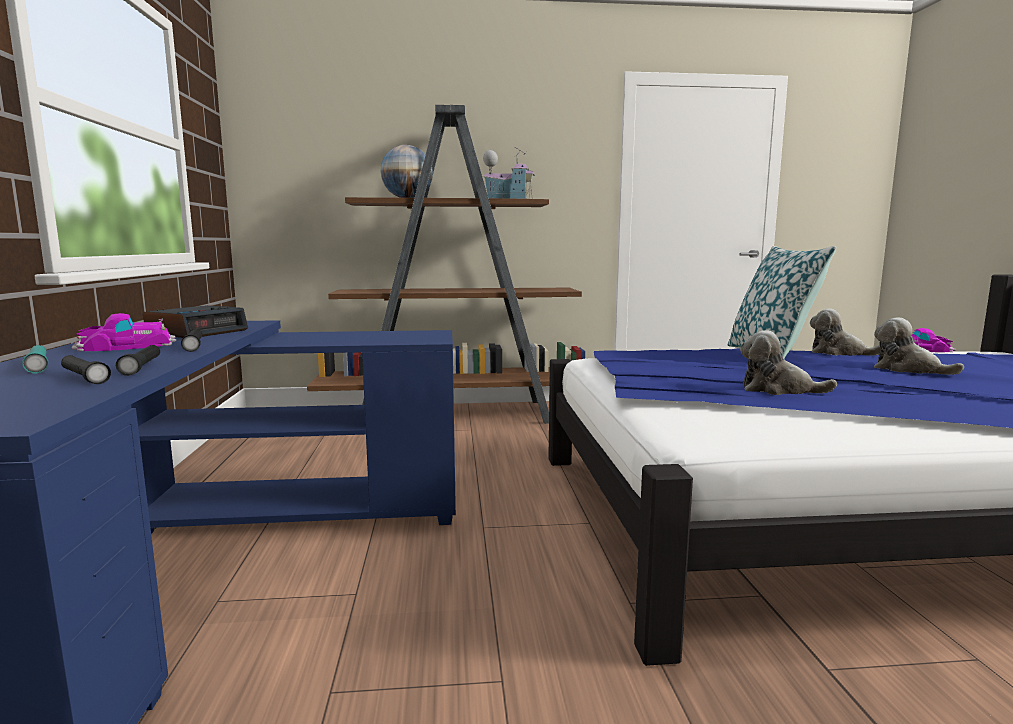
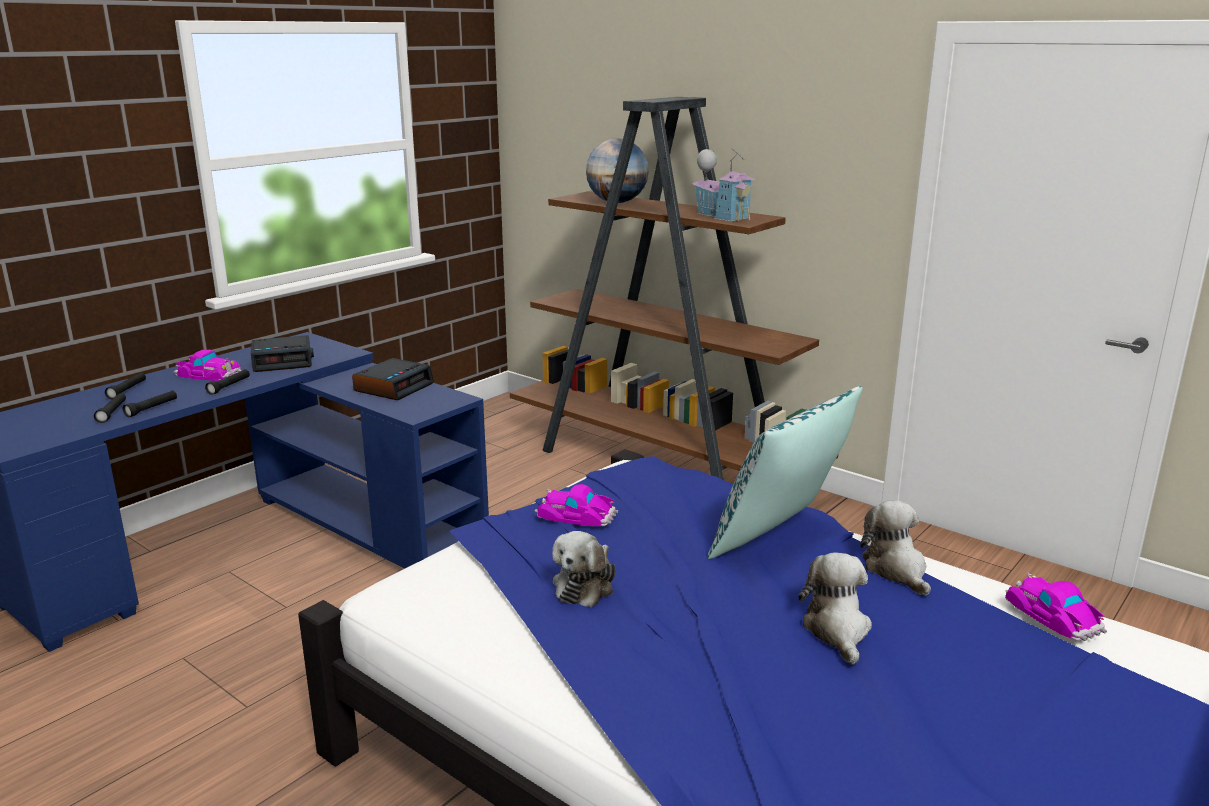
camera: 45 degrees right, 10 degrees up
turquoise flashlight [22,345,48,373] -> black flashlight [105,373,146,399]
plush toy [740,330,837,395] -> plush toy turned 135 degrees counterclockwise [552,531,616,607]
none -> alarm clock [352,358,434,400]
none -> toy car [534,484,618,526]

